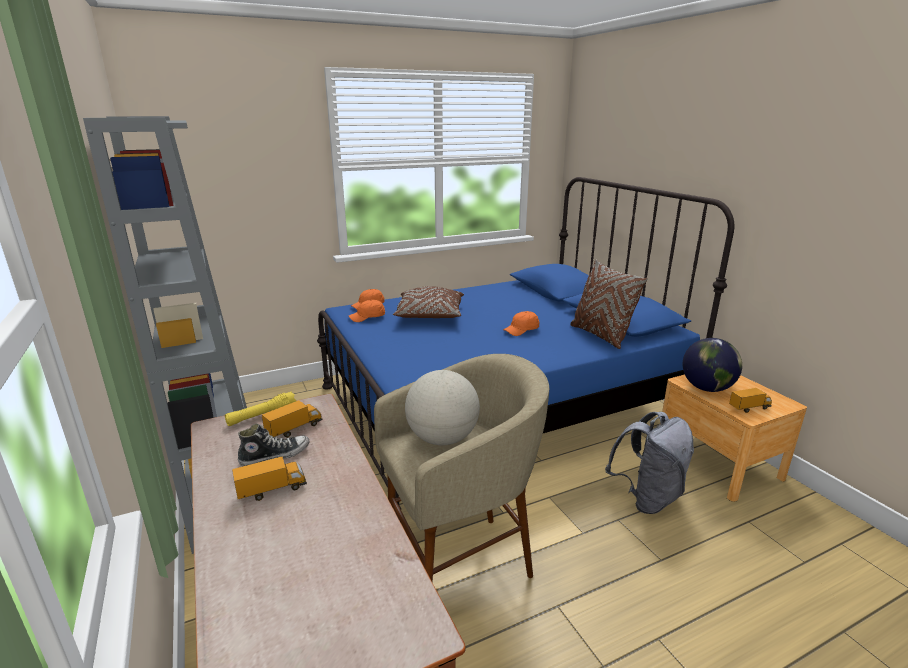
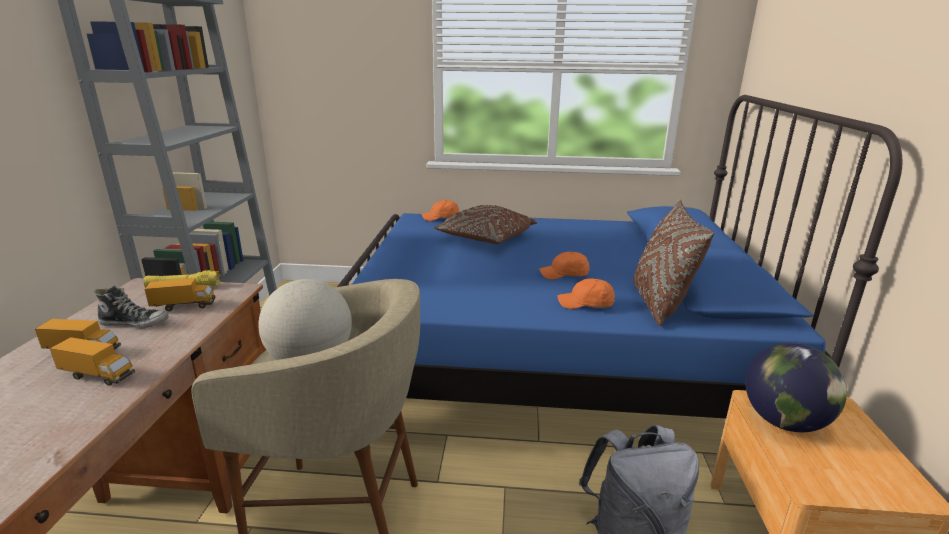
camera: 30 degrees right, 0 degrees up
orange cap [349,300,385,322] -> orange cap moved to [557,278,615,309]
toy truck [729,388,772,413] -> toy truck moved to [50,337,135,386]

